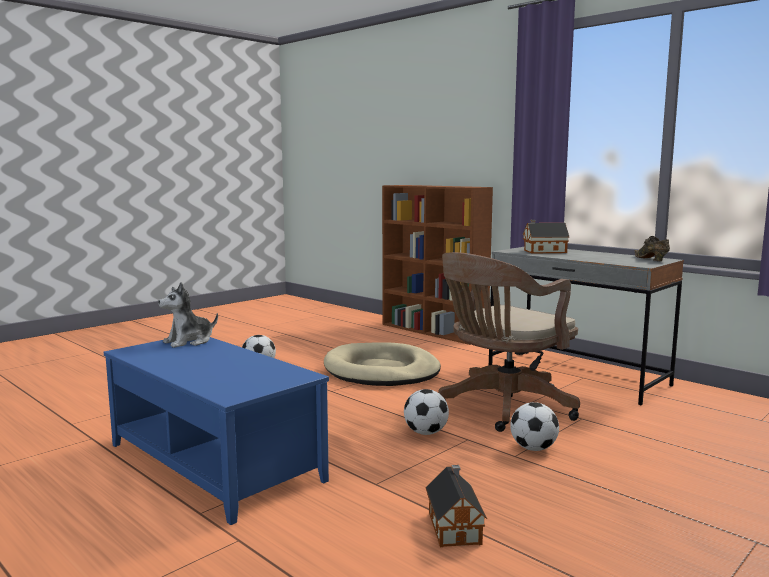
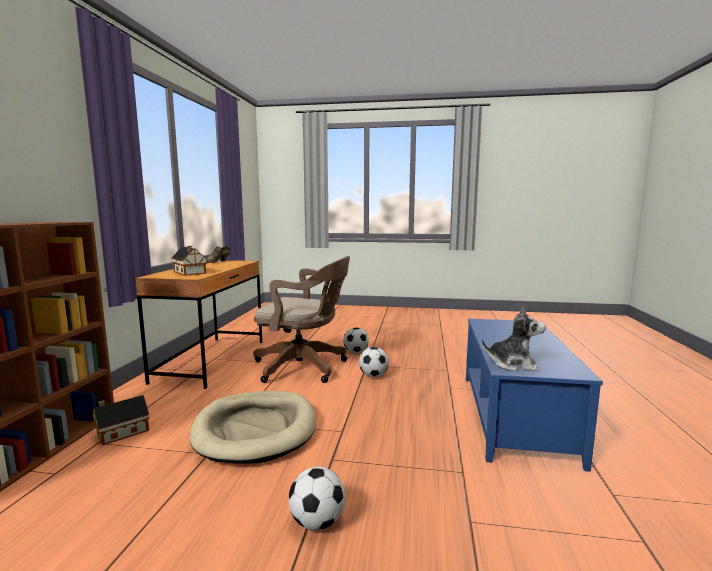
camera: 125 degrees left, 0 degrees up
toy house [426,465,487,547] -> toy house moved to [92,395,149,445]
grey desk [489,247,684,405] -> brown desk [135,260,262,389]

